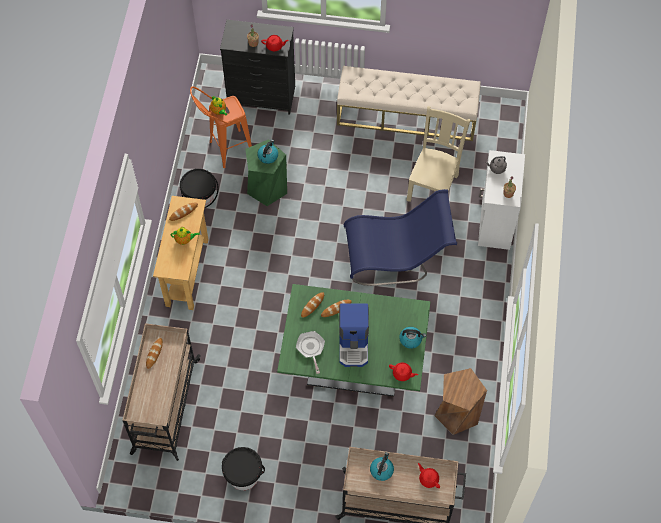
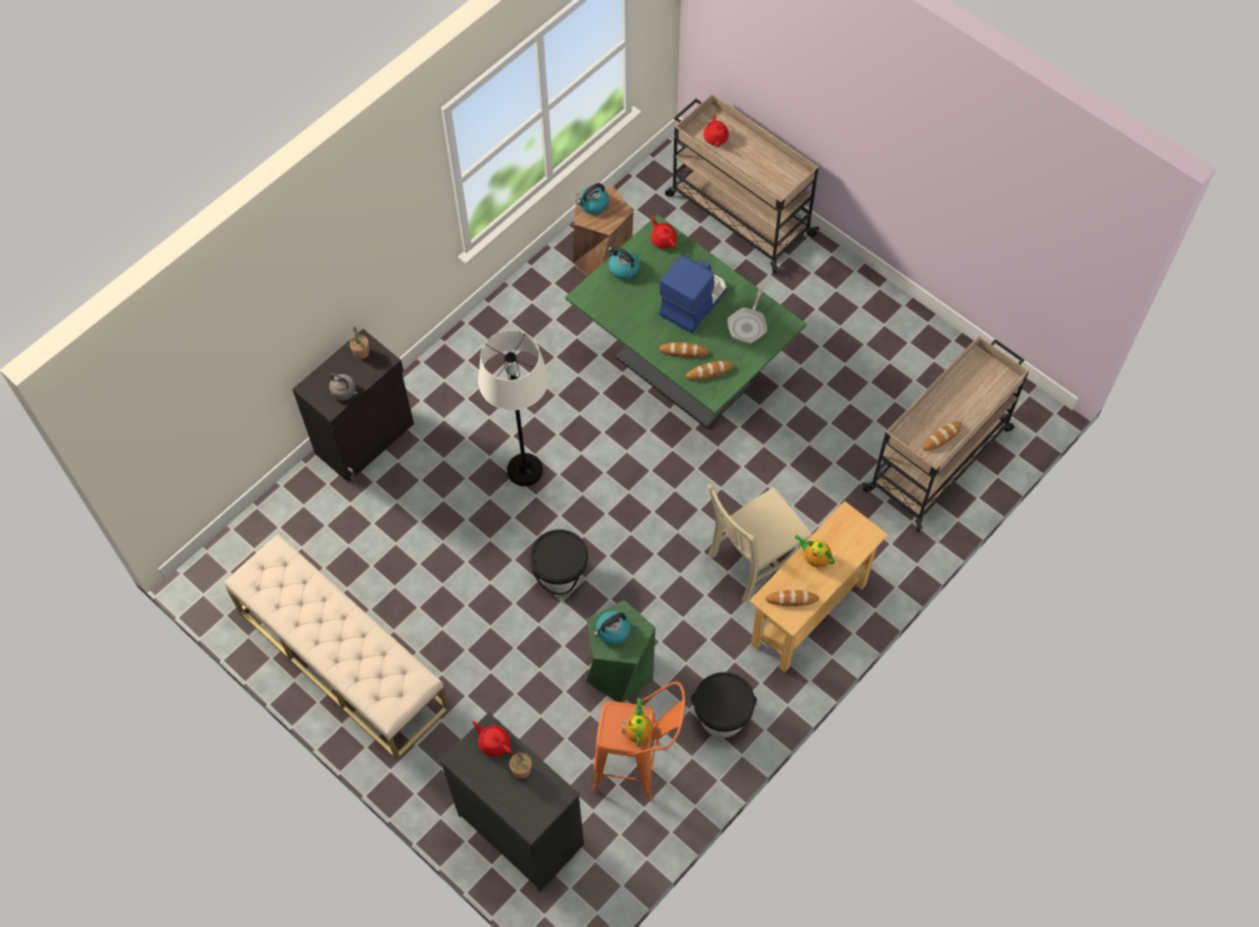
camera: 145 degrees left, 0 degrees up
black bucket [222,447,265,490] -> black bucket moved to [530,529,588,595]
blue chair [344,189,457,286] -> white floor lamp [478,330,549,486]
kettle [370,452,394,481] -> kettle moved to [576,183,609,214]
beige chair [406,106,470,202] -> beige chair moved to [707,484,812,602]
white cabinet [478,150,525,250] -> black cabinet [292,329,414,482]

